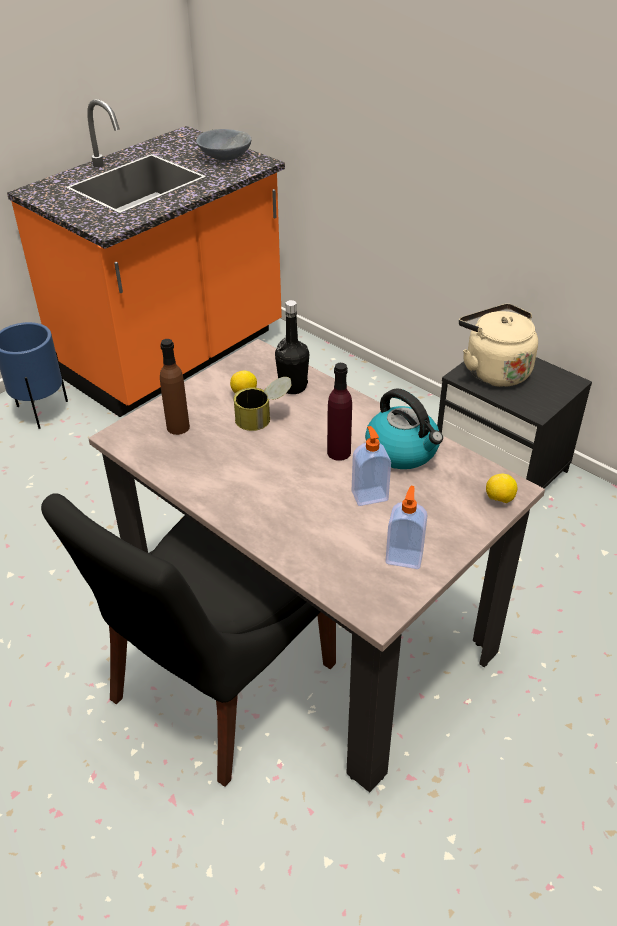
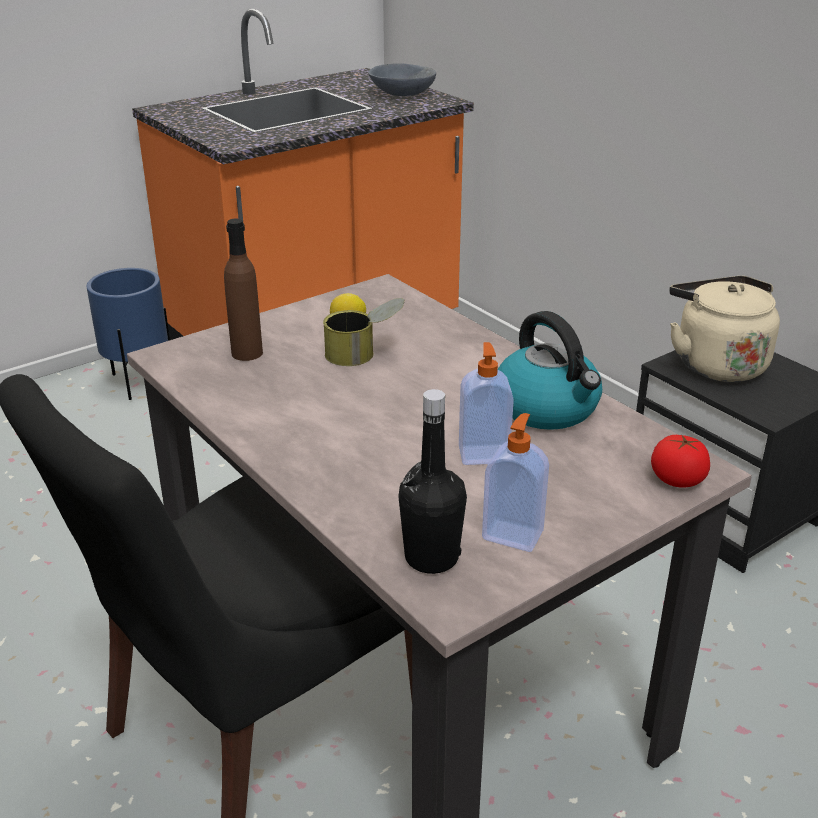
camera: 10 degrees right, 10 degrees down
black bottle [275,300,309,394] -> black bottle moved to [399,389,467,574]
purple bottle [327,363,352,461] -> none
lemon [486,474,518,503] -> tomato [651,435,710,488]

